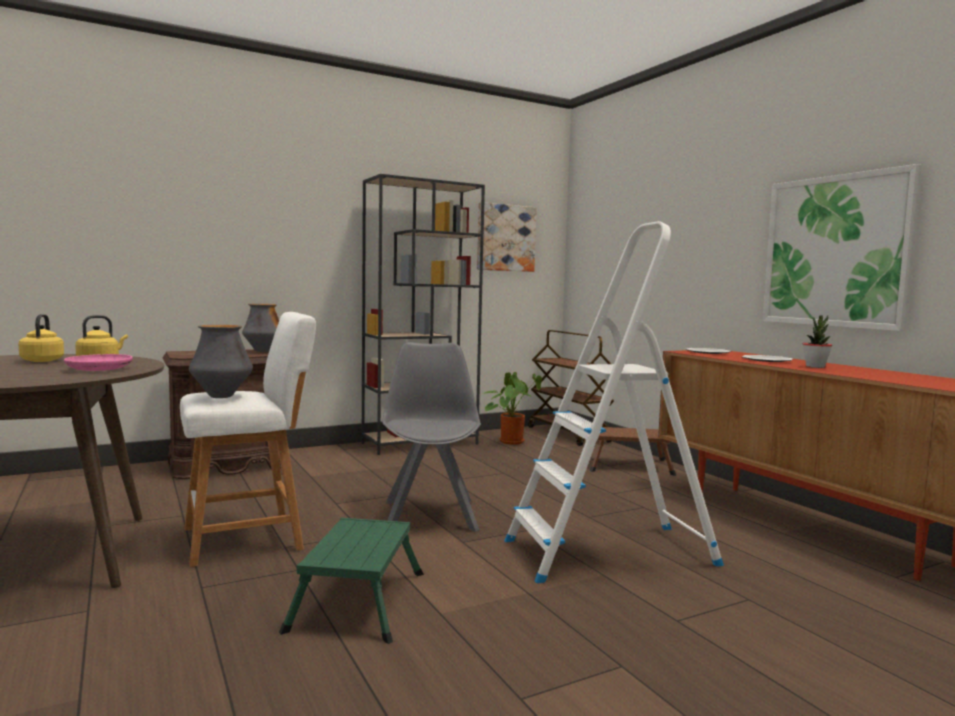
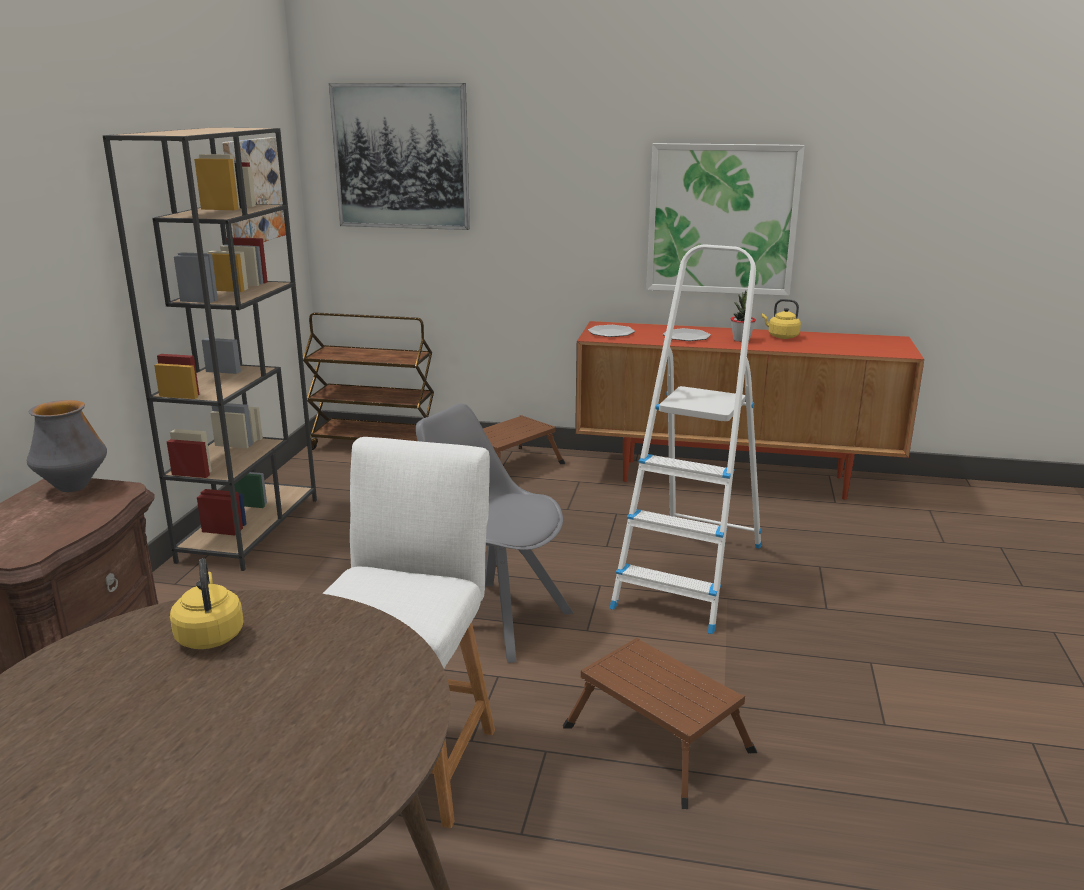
camera: 50 degrees left, 15 degrees up
yellow kettle [19,314,64,362] -> yellow kettle moved to [762,299,801,339]
pink plate [64,354,133,371] -> none
vase [189,325,253,398] -> none
green step ladder [279,518,424,644] -> brown step ladder [563,638,757,809]
potted plant [482,372,542,445] -> none
none -> picture [329,83,470,230]

